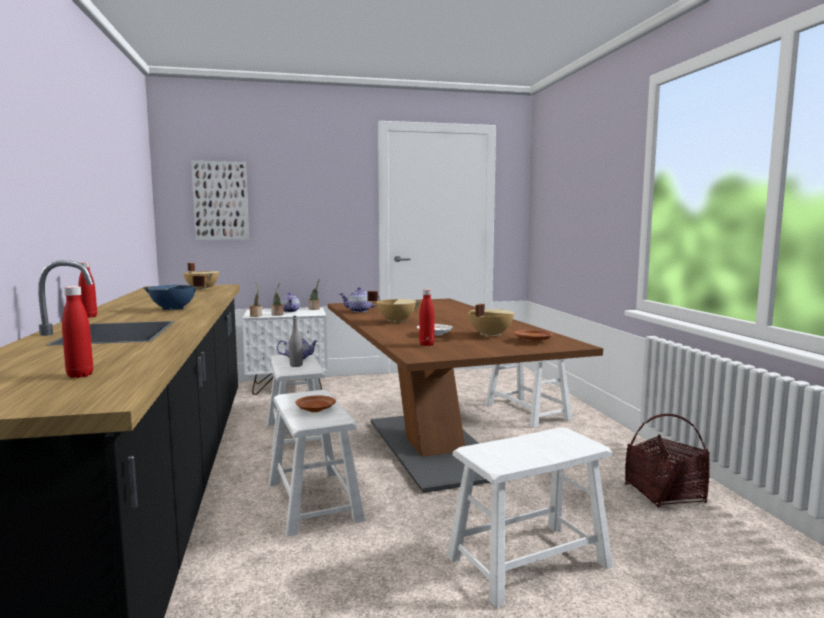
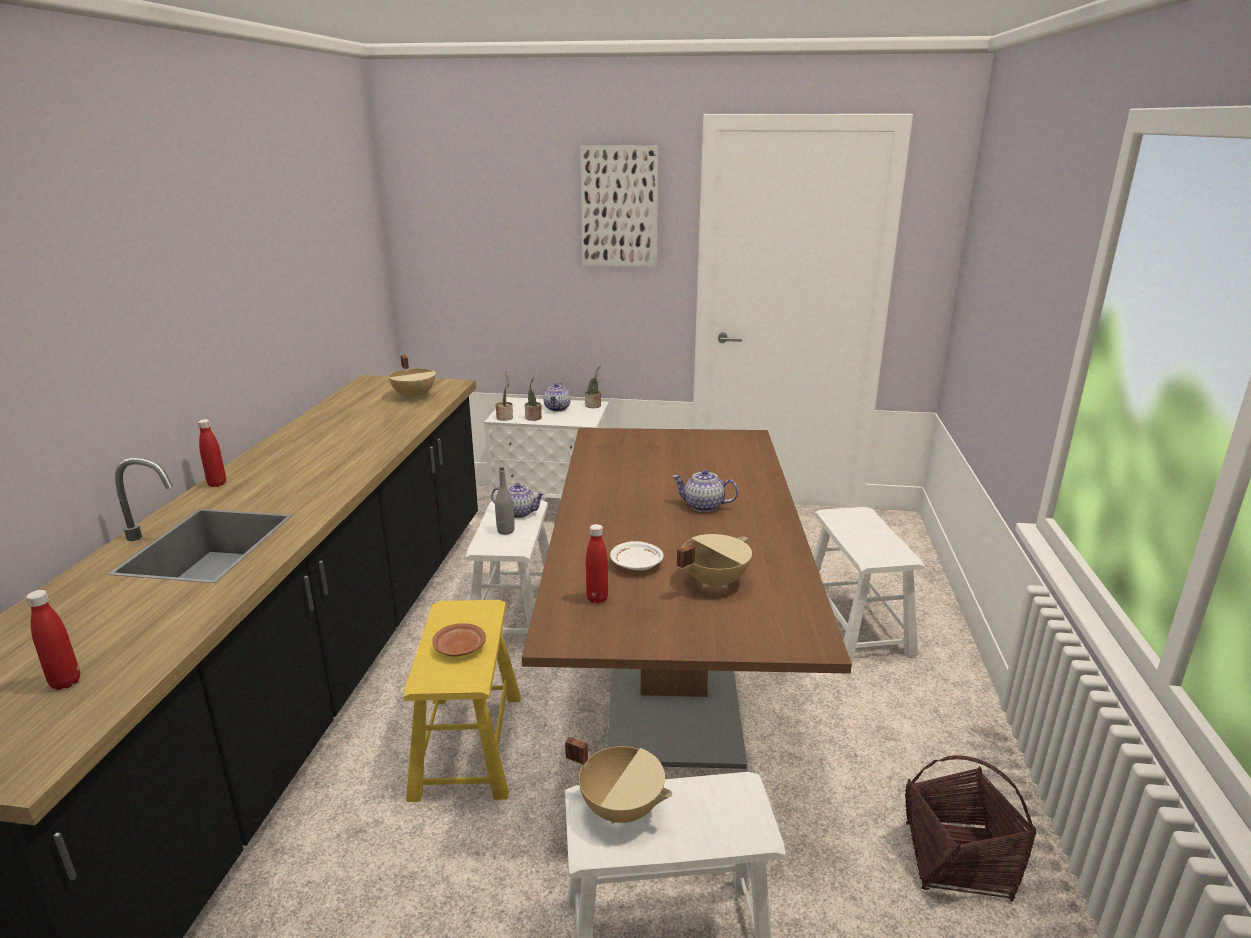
camera: 20 degrees right, 15 degrees up
blue cooking pot [142,276,206,311] -> none
picture [191,161,249,240] -> picture moved to [580,145,659,267]
white stool [268,390,365,537] -> yellow stool [403,600,521,802]
teapot [340,287,380,312] -> teapot moved to [672,469,738,512]
beige cooking pot [367,291,421,323] -> beige cooking pot moved to [565,737,672,824]
brown plate [514,330,554,342] -> none

